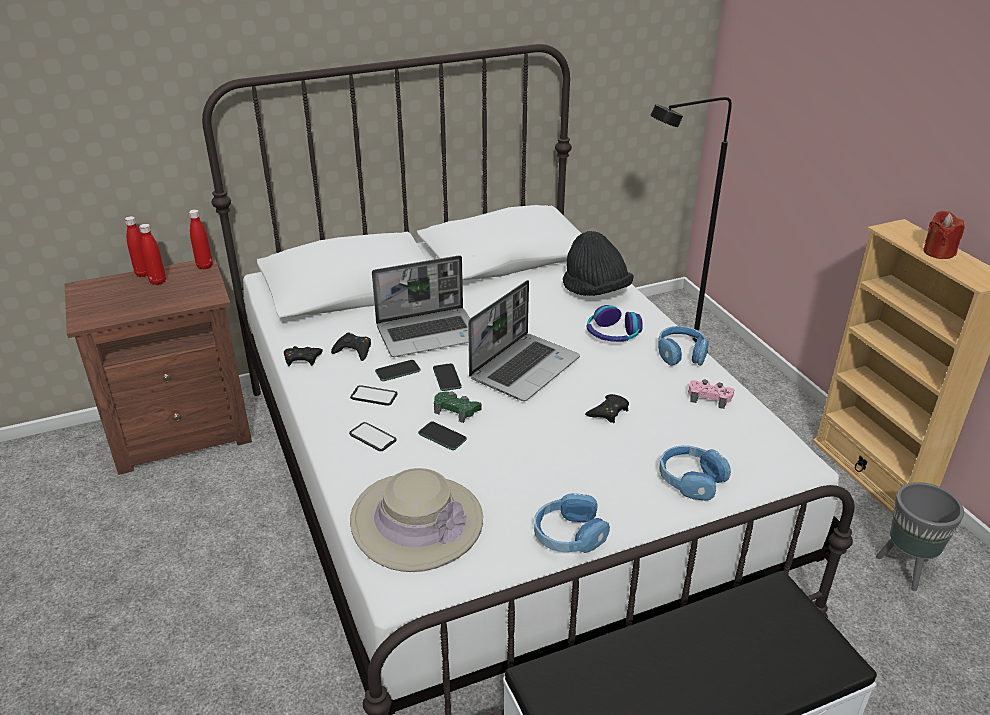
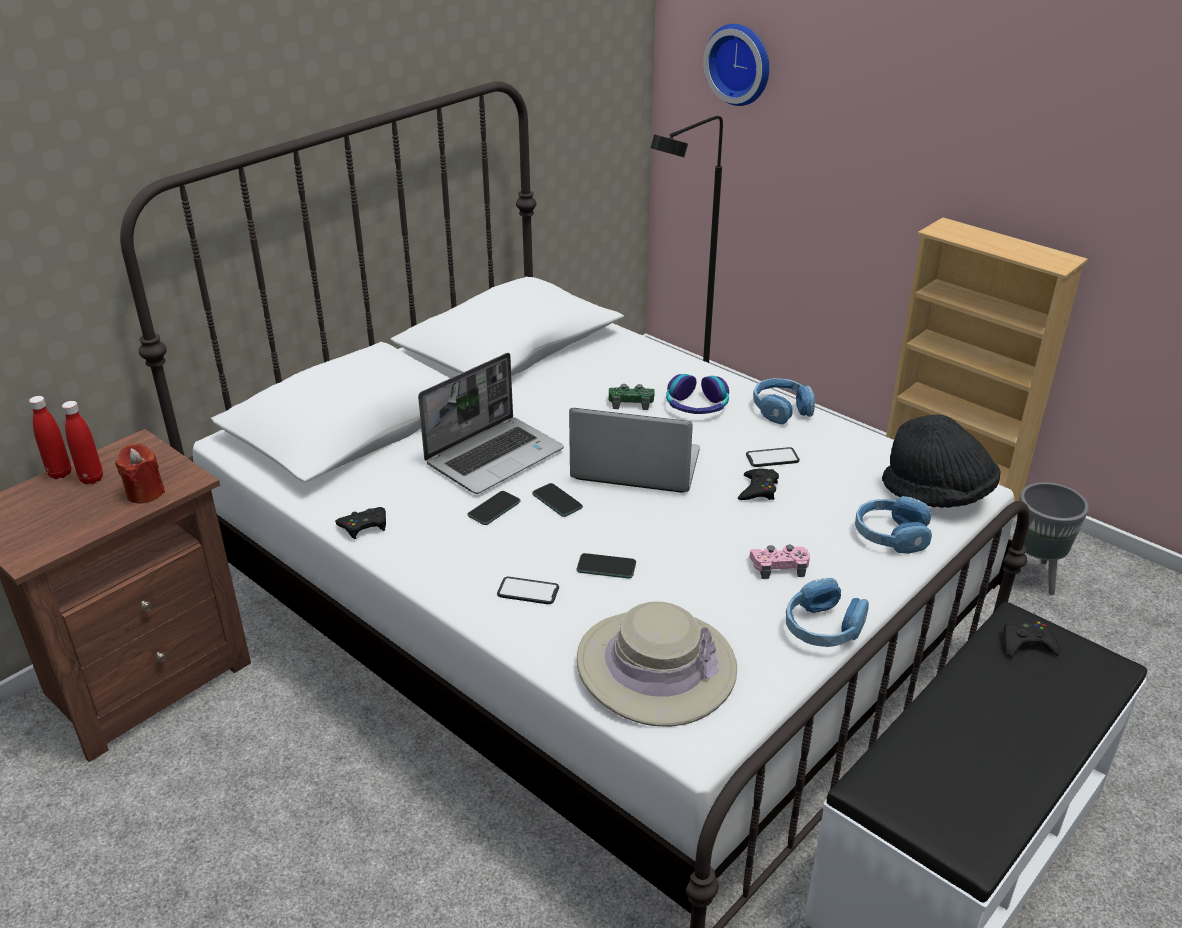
camera: 25 degrees left, 0 degrees up
red bottle [189,209,213,270] -> none
black game controller [331,332,371,361] -> black game controller moved to [1003,620,1060,658]
phone [350,385,398,406] -> phone moved to [746,447,800,467]
green game controller [434,391,481,423] -> green game controller moved to [609,384,655,410]
laptop [468,280,580,401] -> laptop turned 90 degrees counterclockwise [569,408,700,493]
black hat [563,231,634,296] -> black hat moved to [882,414,1001,508]
pink game controller [688,379,734,409] -> pink game controller moved to [749,545,810,579]
red candle [924,211,965,259] -> red candle moved to [115,443,165,504]
none -> wall clock [703,24,769,106]

